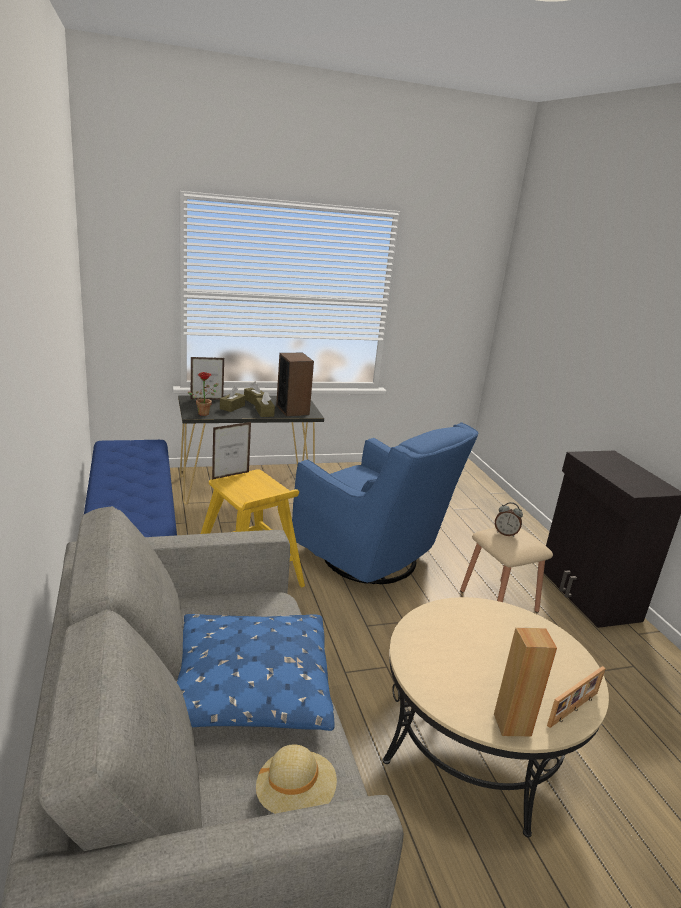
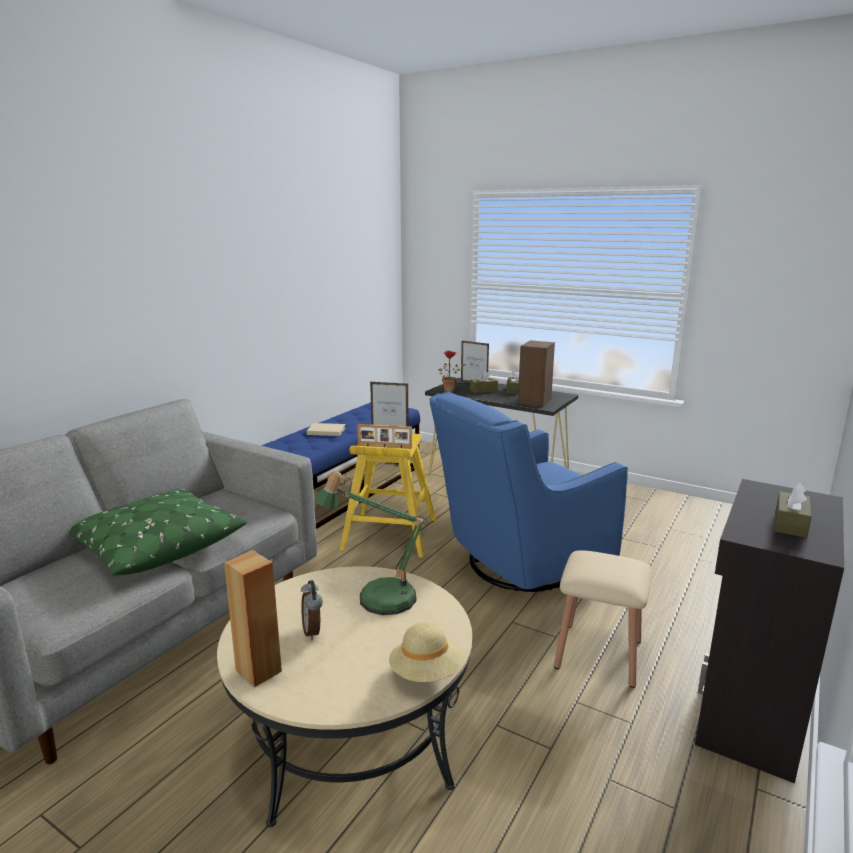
camera: 50 degrees right, 5 degrees down
blue pillow [177,614,334,731] -> green pillow [69,488,247,576]
brown tissue box [255,392,275,417] -> brown tissue box moved to [775,483,812,538]
beige hat [256,744,337,814] -> beige hat moved to [389,622,465,682]
blue armchair [292,422,478,584] -> blue armchair turned 60 degrees clockwise [430,391,628,592]
alarm clock [495,502,523,537] -> alarm clock moved to [301,580,323,640]
picture frame [547,666,606,728] -> picture frame moved to [357,424,412,449]
none -> beige book [306,423,345,436]
none -> table lamp [314,471,428,615]

